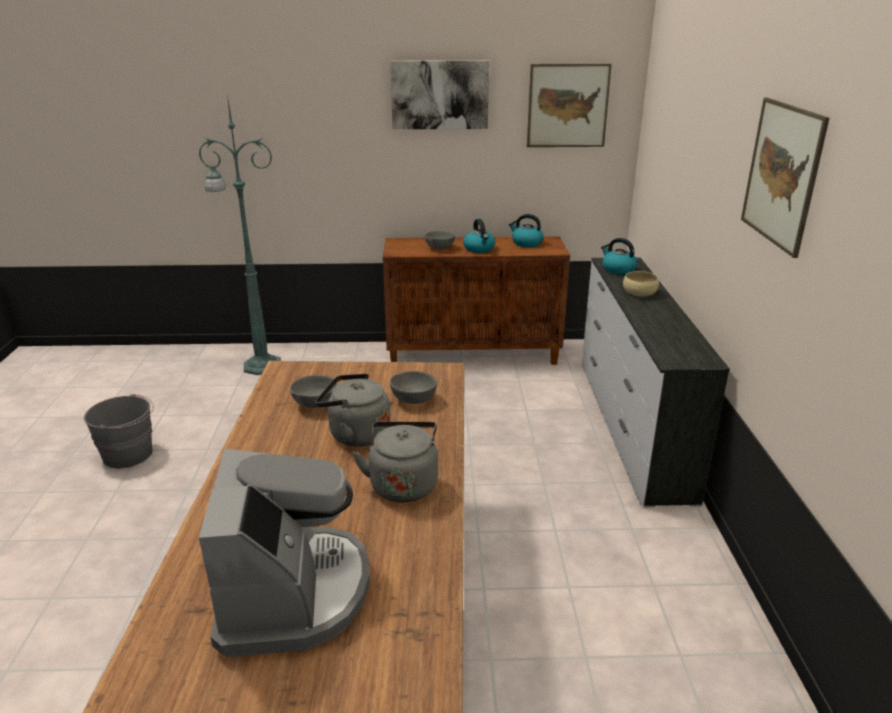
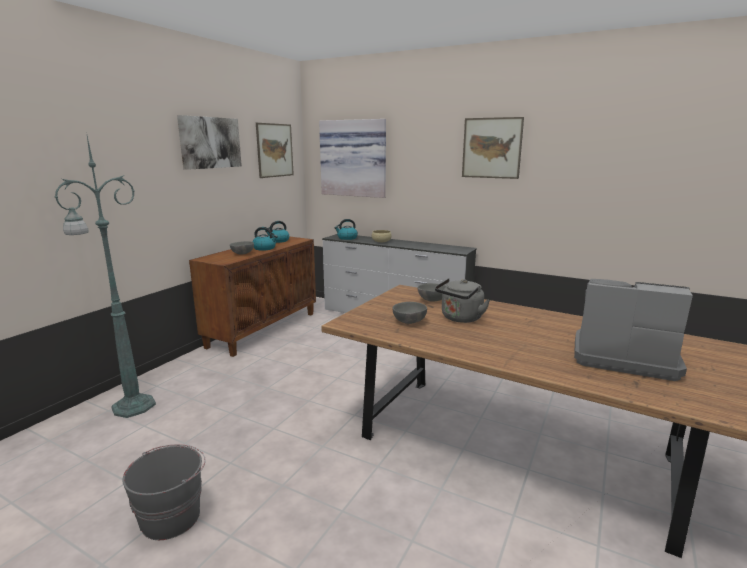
camera: 60 degrees left, 10 degrees down
grey kettle [353,422,438,503] -> none
none -> picture [319,119,386,198]

